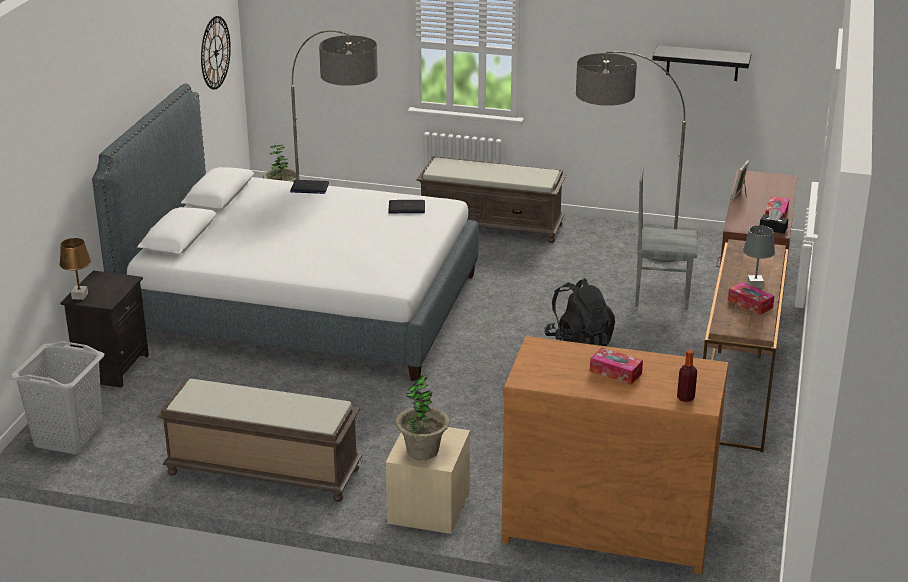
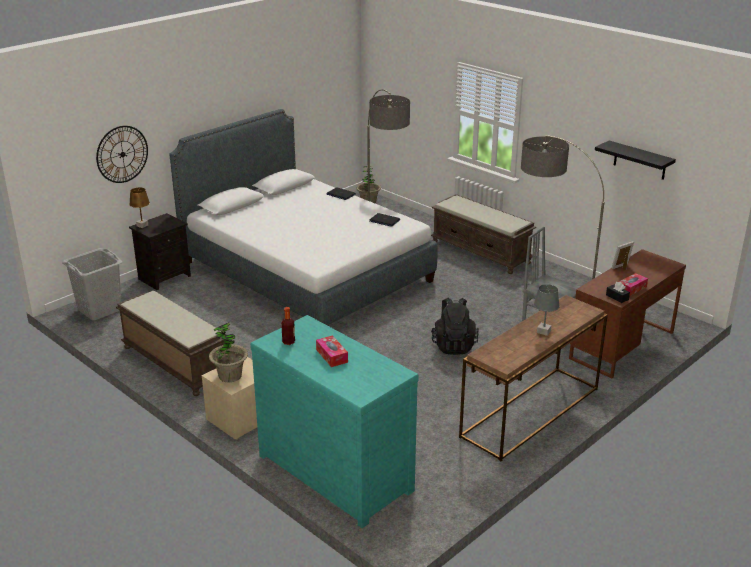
camera: 30 degrees right, 0 degrees up
wall clock [201,16,231,90] -> wall clock moved to [96,126,148,183]
brown dresser [501,336,729,575] -> turquoise dresser [250,315,419,528]
bottle [677,350,697,402] -> bottle moved to [281,307,295,345]
tissue box [728,282,775,315] -> none

